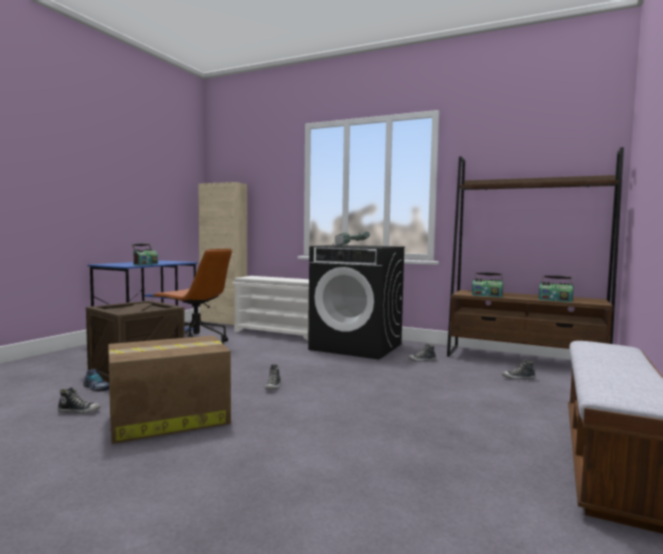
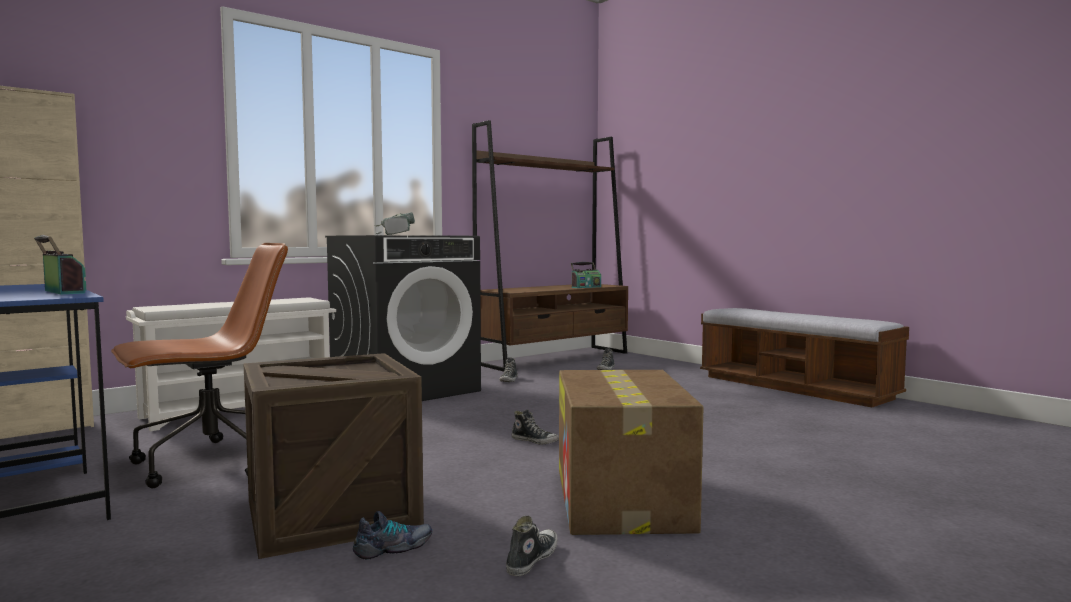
camera: 65 degrees left, 0 degrees up
radio [472,272,504,297] -> none

